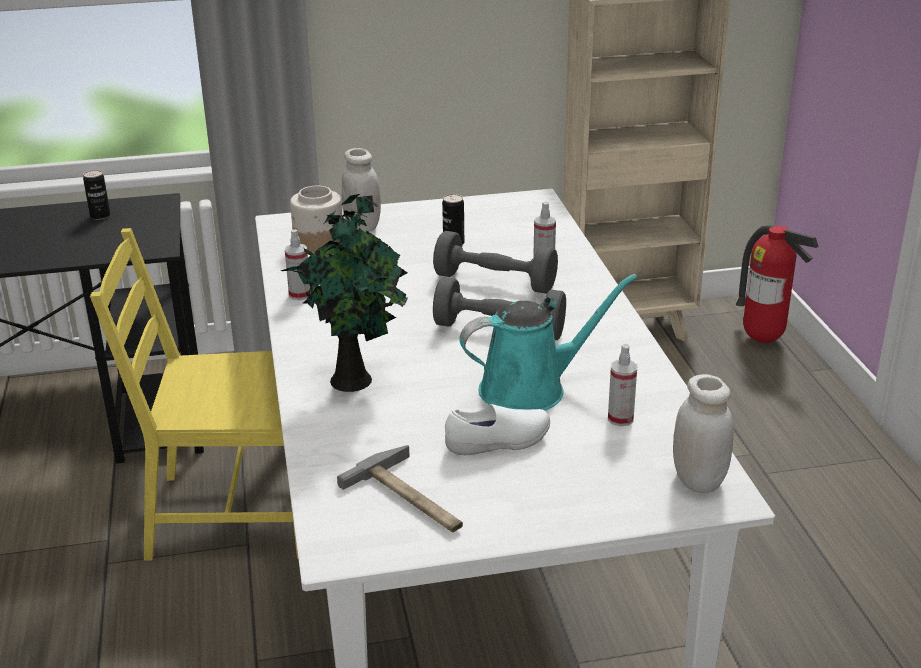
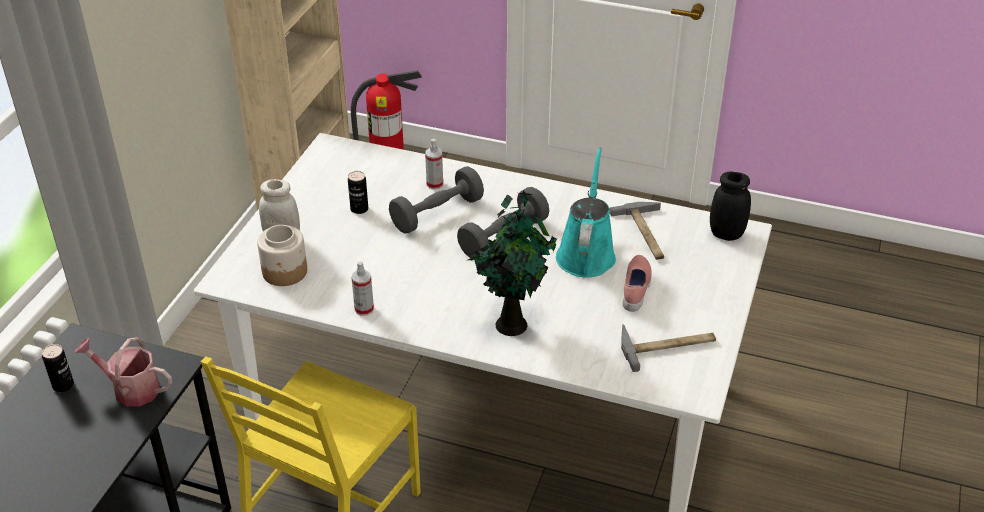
camera: 60 degrees left, 10 degrees up
white shoe [445,404,550,455] -> pink shoe [623,255,652,312]
spray bottle [608,344,638,426] -> hammer [610,202,664,260]
white jar [673,374,733,493] -> black jar [710,172,751,241]
none -> watering can [74,337,172,406]

